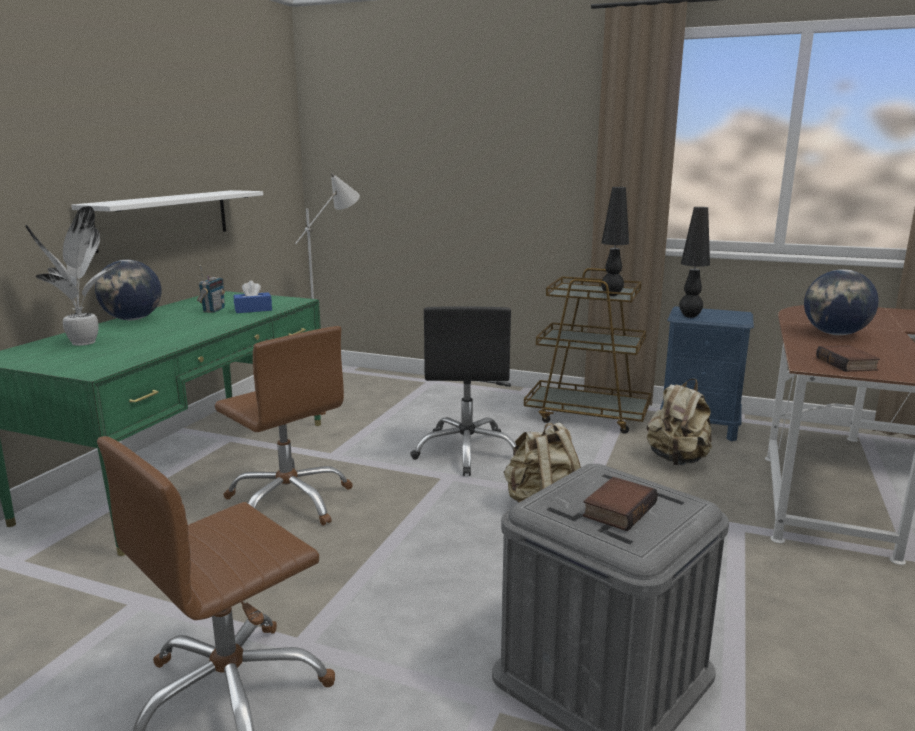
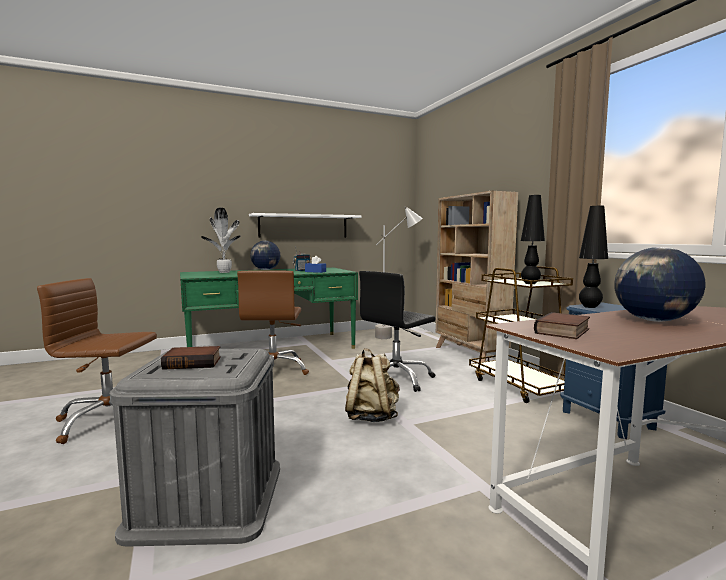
camera: 45 degrees right, 10 degrees down
beige backpack [647,379,712,465] -> none
none -> beige bookcase [436,191,518,362]

